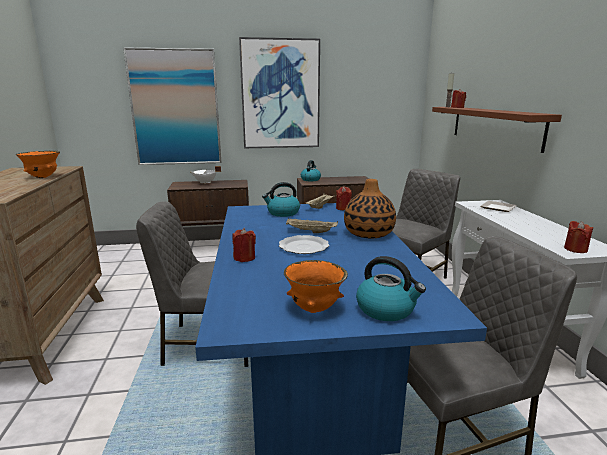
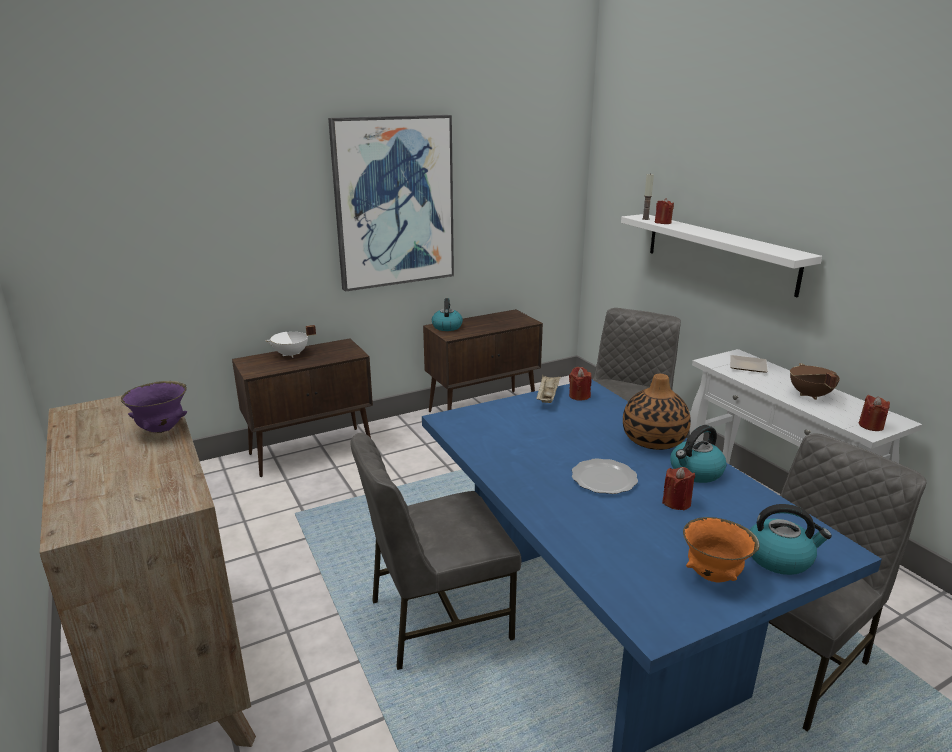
camera: 20 degrees left, 5 degrees up
orange bowl [16,151,60,178] -> purple bowl [121,381,187,433]
picture [123,47,221,165] -> none
red candle [232,228,256,262] -> red candle moved to [662,467,695,510]
kettle [262,182,300,217] -> kettle moved to [670,425,726,483]
beige tray [286,218,338,233] -> none
brown shelf [432,107,562,153] -> white shelf [621,214,822,297]
none -> brown cooking pot [790,363,840,400]

